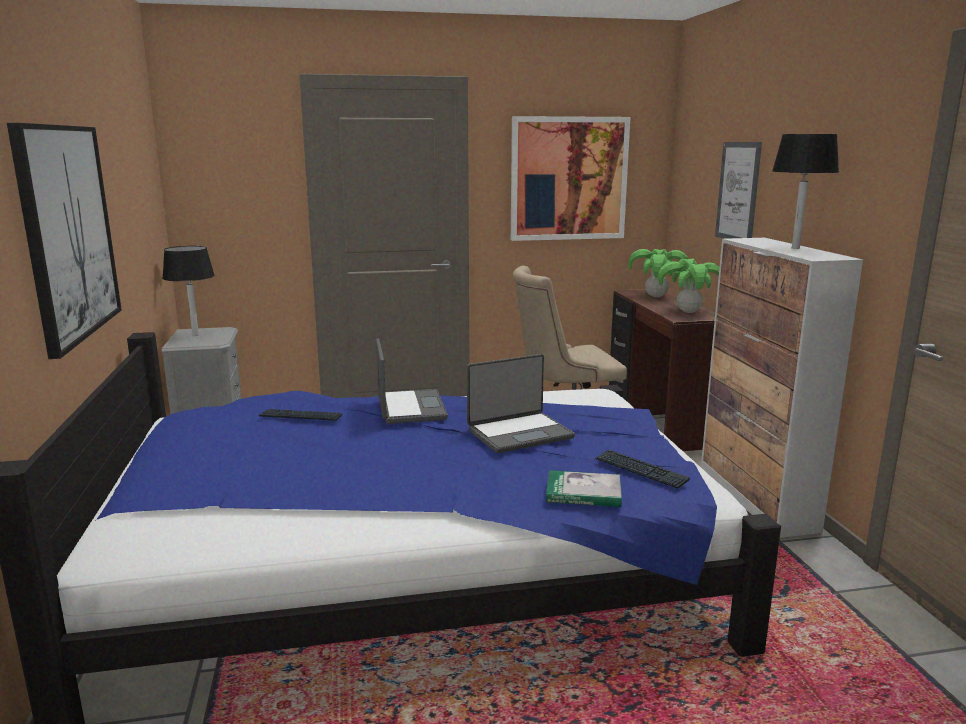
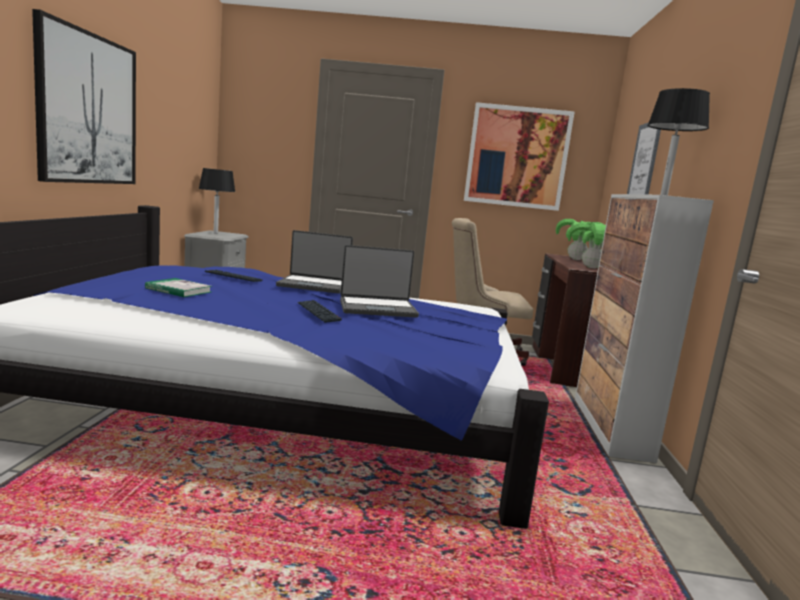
camera: 15 degrees right, 5 degrees down
laptop [376,338,448,424] -> laptop turned 90 degrees clockwise [276,230,353,294]
book [546,470,622,507] -> book moved to [145,278,212,297]
keyboard [595,450,690,489] -> keyboard moved to [297,300,342,323]

